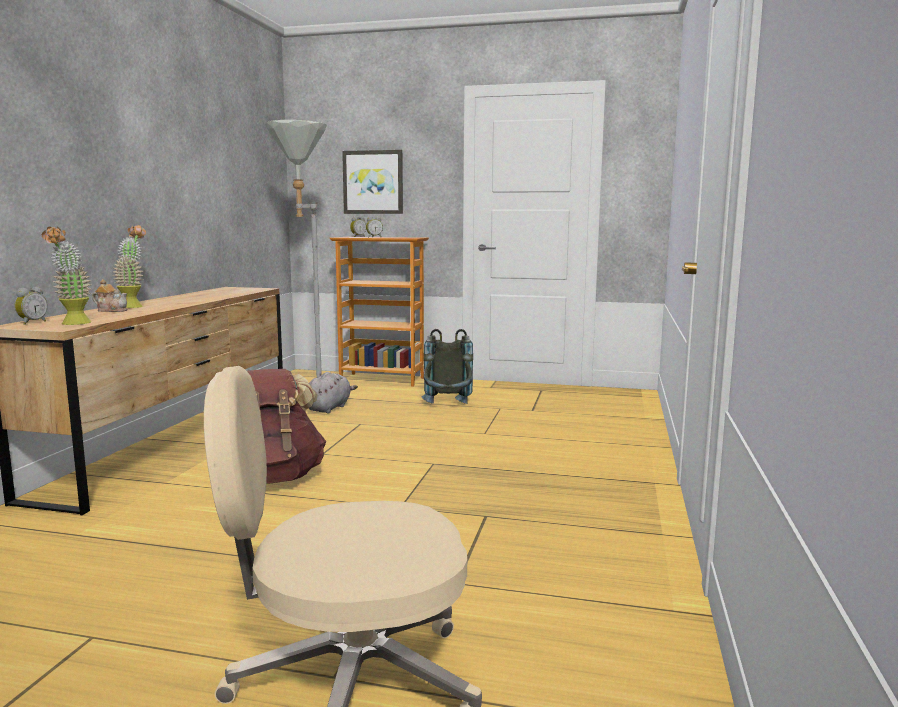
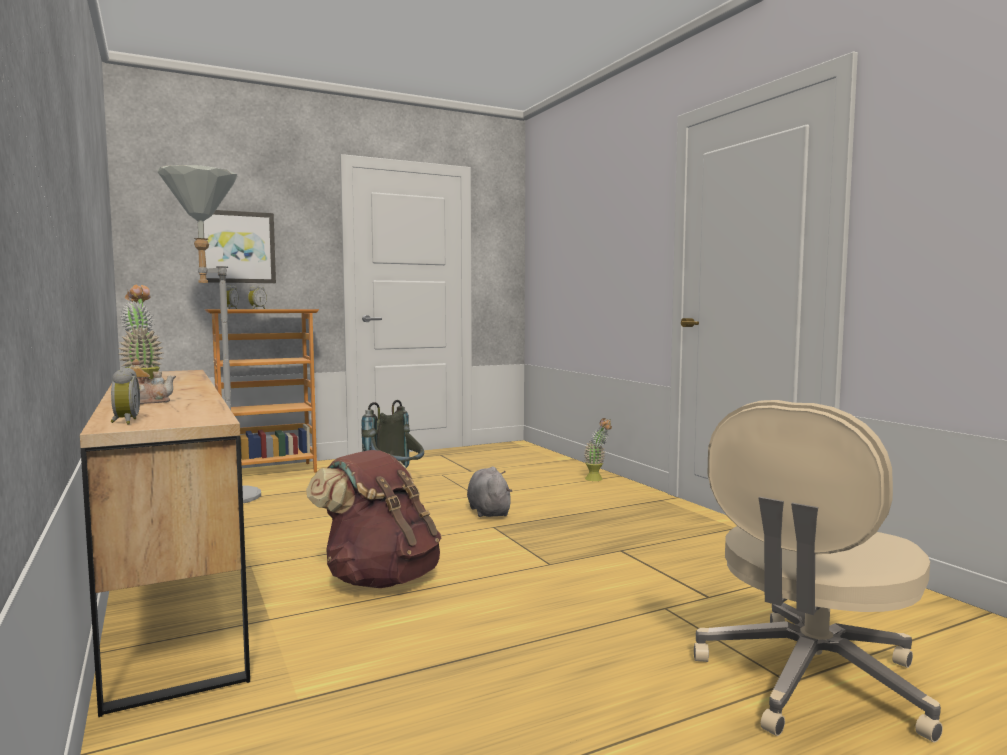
camera: 40 degrees left, 5 degrees down
potted plant [42,227,92,325] -> potted plant moved to [584,418,612,481]
grey plush toy [309,372,358,414] -> grey plush toy moved to [467,467,512,517]

